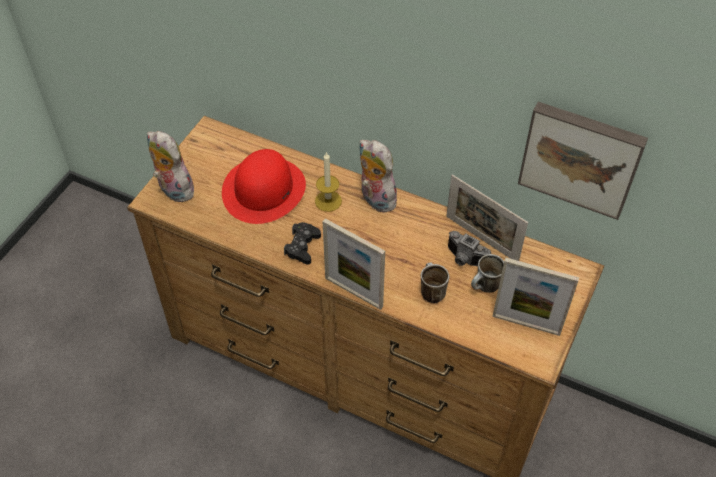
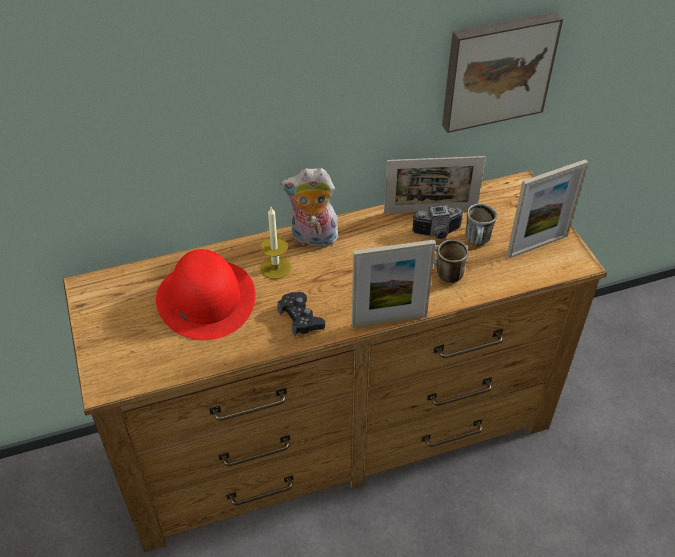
camera: 45 degrees left, 5 degrees down
plush toy [147,131,195,202] -> none

